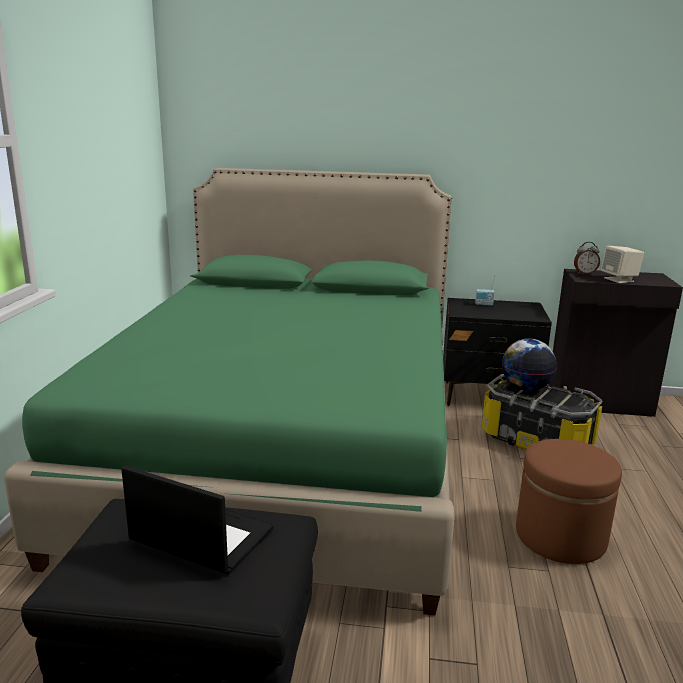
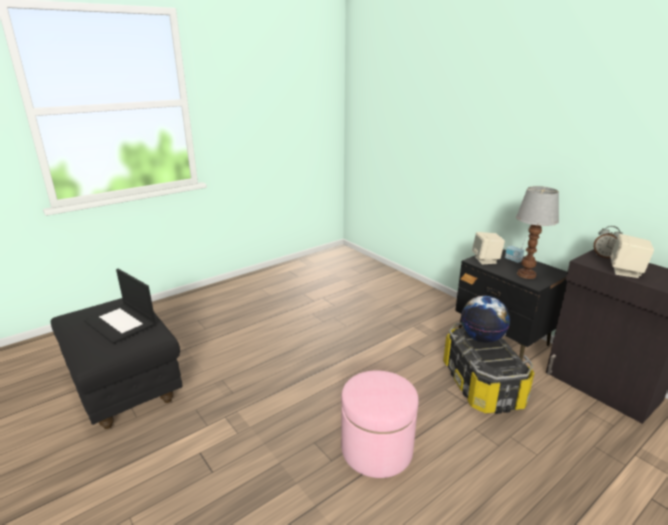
camera: 45 degrees right, 5 degrees up
green bed [4,168,455,616] -> none
laptop [121,466,274,575] -> laptop turned 150 degrees clockwise [84,269,156,344]
brown ottoman [516,439,622,564] -> pink ottoman [341,370,419,478]
none -> beige speaker [472,232,505,264]
none -> table lamp [516,186,559,279]

